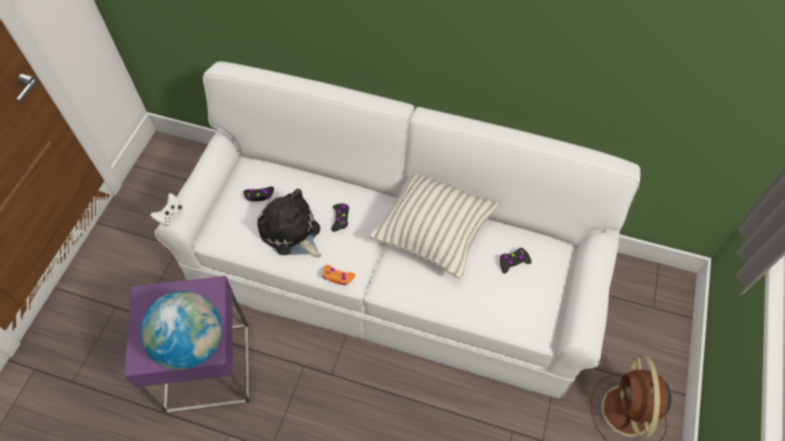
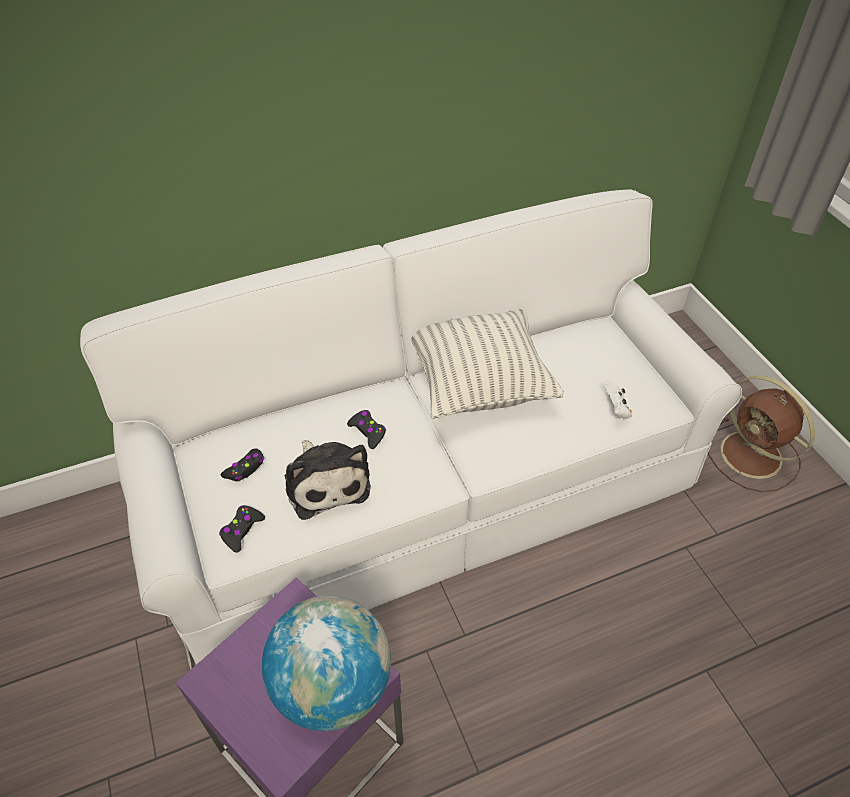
camera: 40 degrees left, 10 degrees down
white game controller [150,193,183,226] -> white game controller moved to [602,381,632,419]
plush toy [257,189,321,258] -> plush toy turned 120 degrees counterclockwise [285,440,371,520]
orange game controller [323,265,355,285] -> none
black game controller [500,248,531,274] -> black game controller moved to [219,505,265,553]

